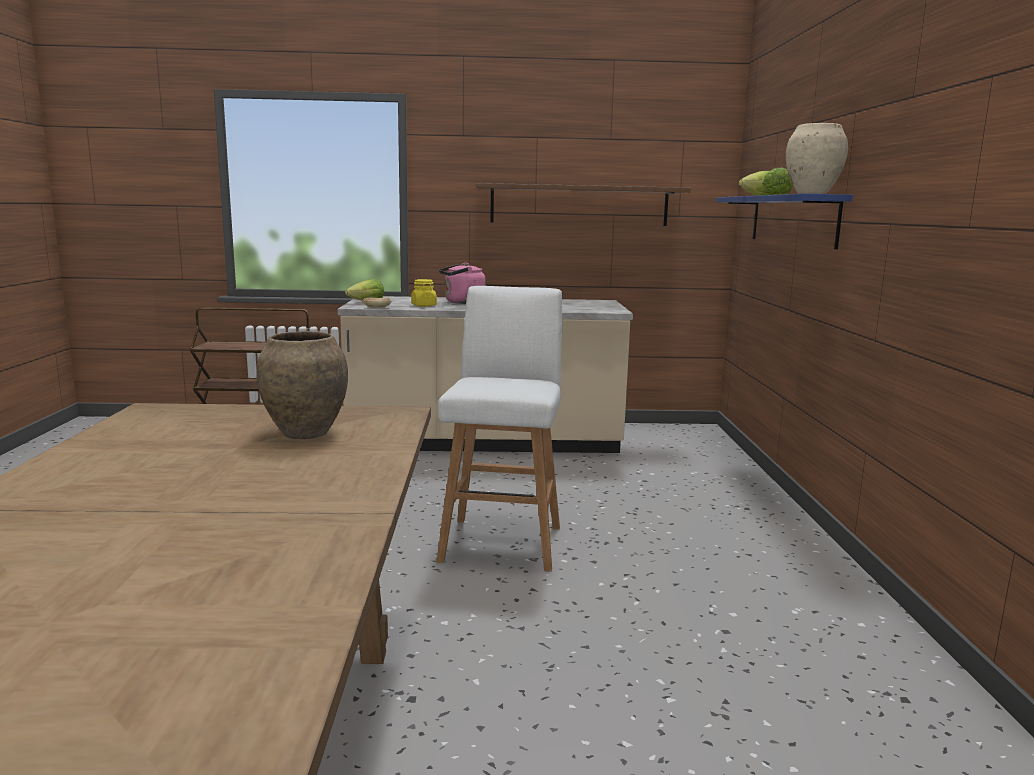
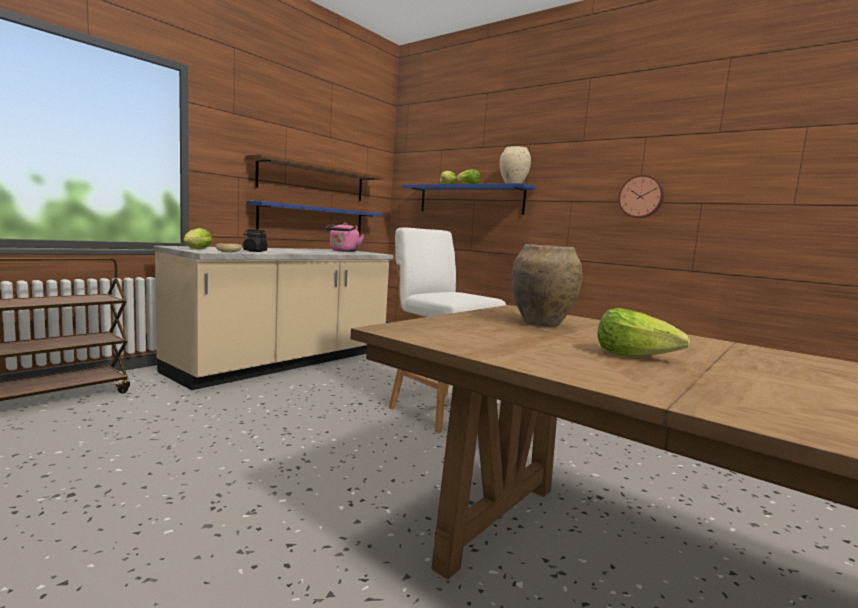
camera: 50 degrees left, 5 degrees down
yellow jar [411,279,437,307] -> black jar [243,229,267,252]
pink kettle [439,263,486,304] -> pink kettle moved to [326,223,364,252]
none -> blue shelf [246,201,383,234]
none -> lettuce [597,308,690,357]
none -> wall clock [618,175,664,218]

